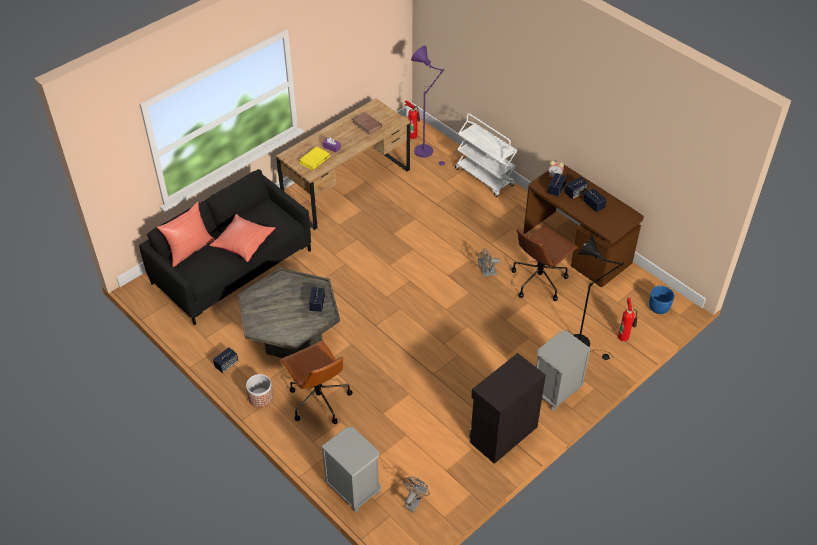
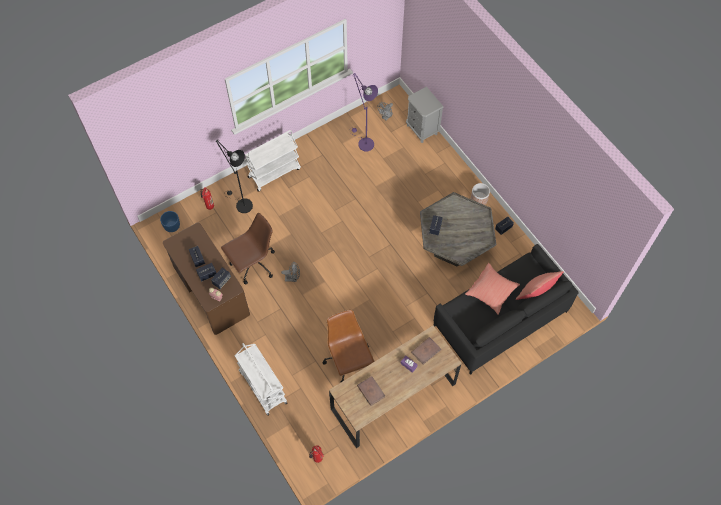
camera: 170 degrees left, 15 degrees up
brown office chair [280,340,352,424] -> brown office chair moved to [323,310,375,383]
yellow book [299,146,331,170] -> brown book [411,337,441,365]
purple floor lamp [411,46,445,166] -> purple floor lamp moved to [350,73,378,151]
black cabinet [469,353,546,464] -> none
grey nightstand [536,331,591,411] -> white cart [245,130,301,192]

